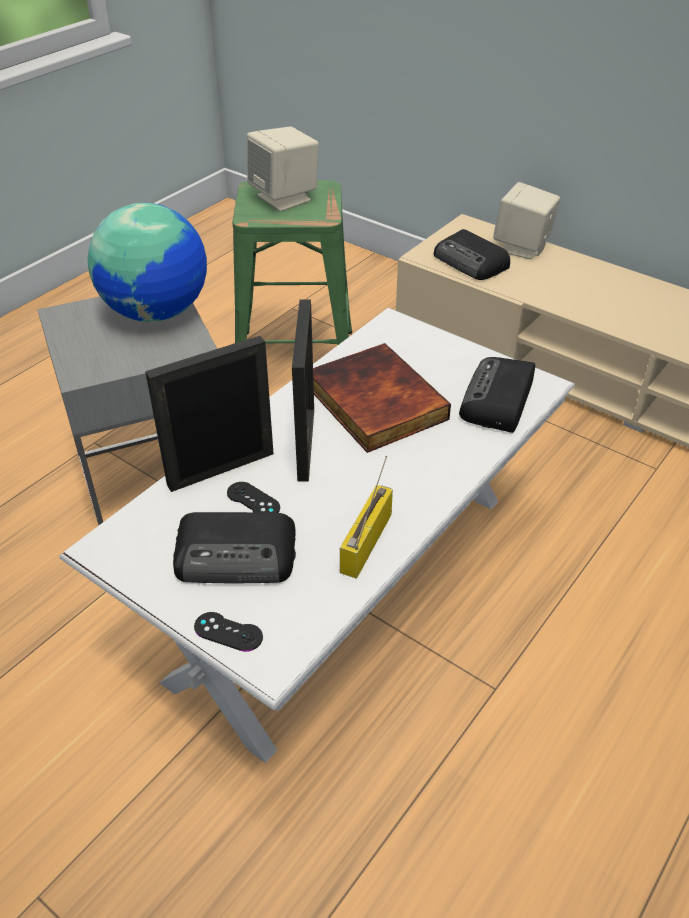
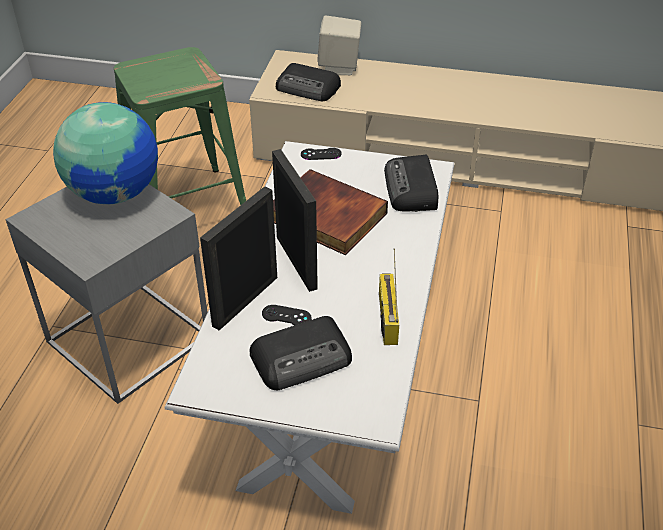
camera: 25 degrees left, 0 degrees up
black game controller [194,612,263,652] -> black game controller moved to [301,148,342,160]
beige speaker [247,127,319,212] -> none

